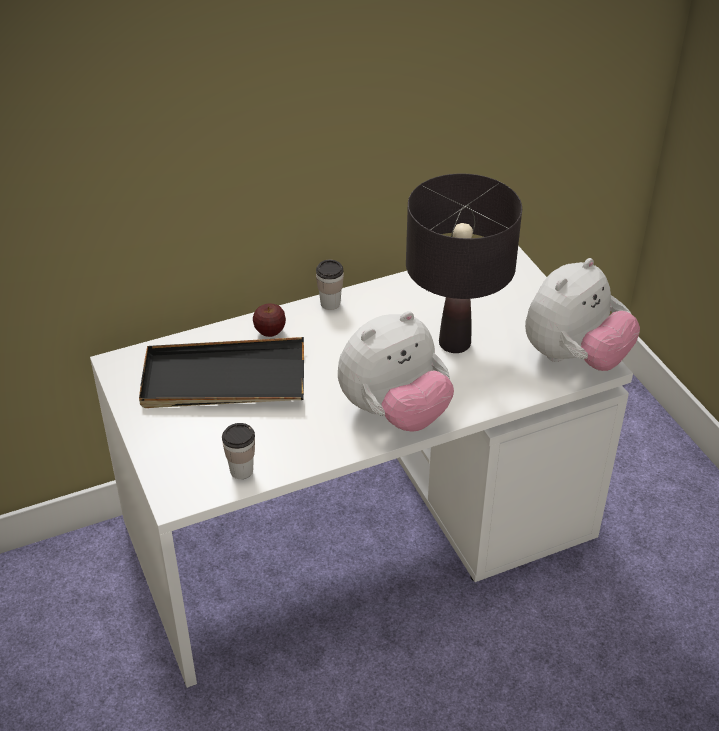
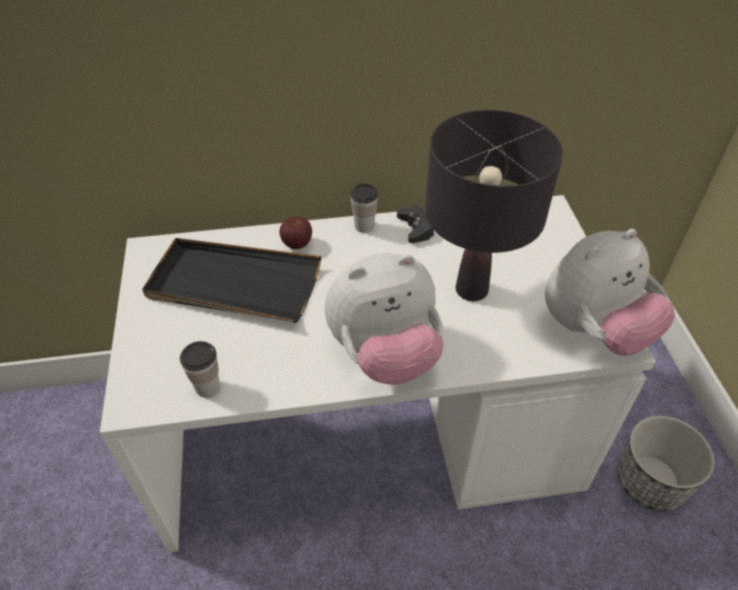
camera: 15 degrees right, 5 degrees up
none -> black game controller [397,206,434,243]
none -> planter [617,416,715,511]

